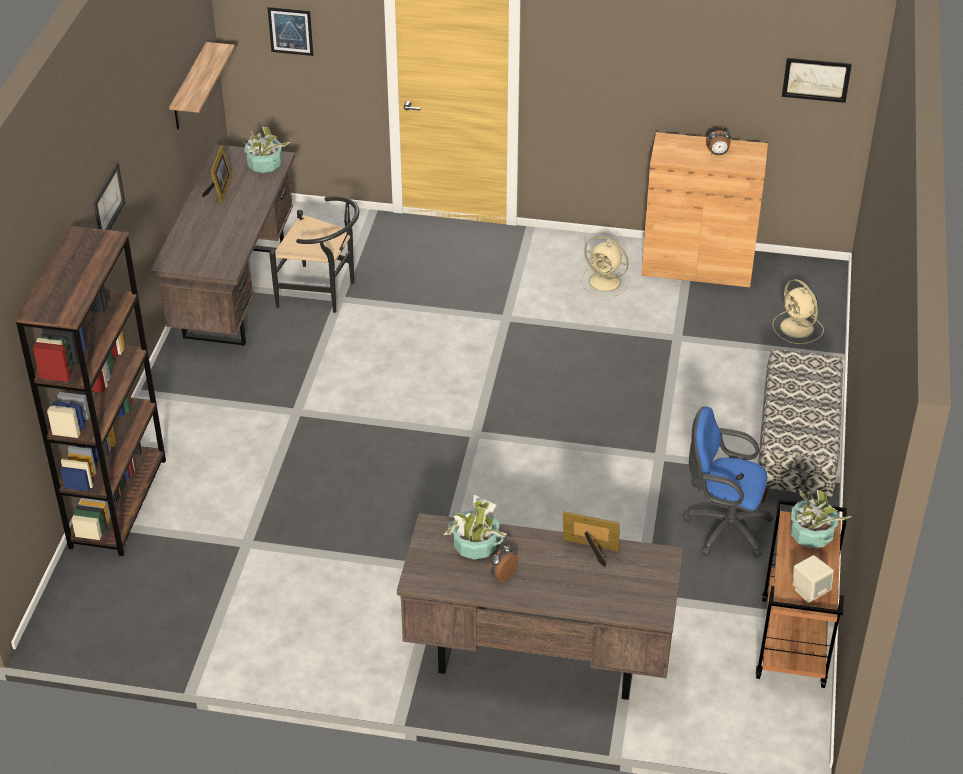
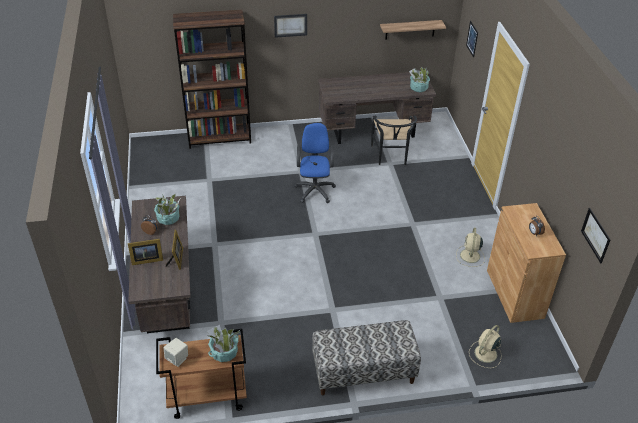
camera: 70 degrees right, 0 degrees up
picture frame [202,146,232,203] -> picture frame moved to [128,239,163,265]
blue office chair [683,407,774,558] -> blue office chair moved to [294,123,336,203]

